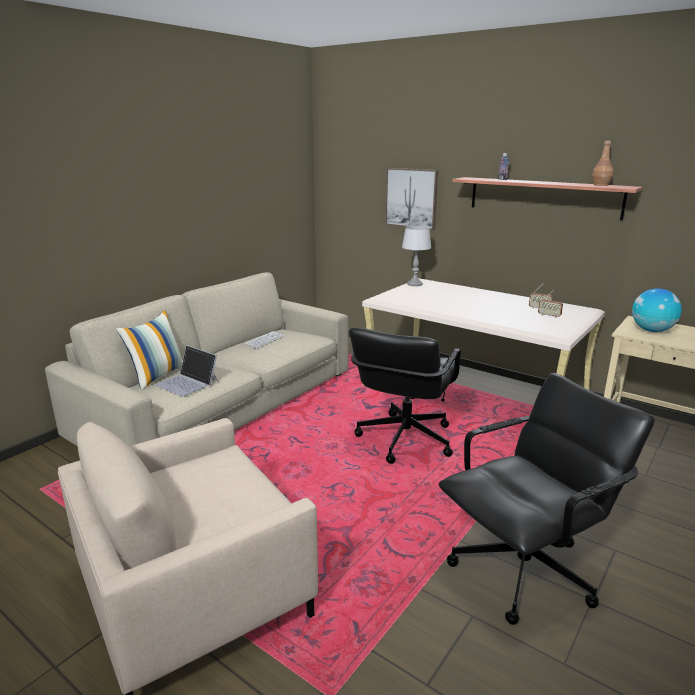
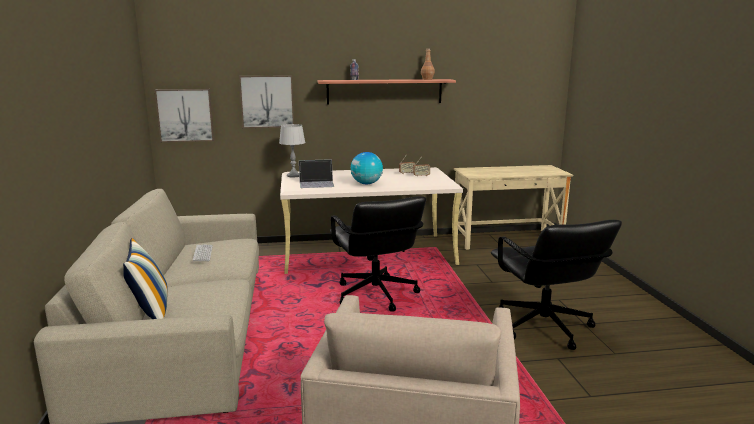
camera: 45 degrees left, 5 degrees down
laptop [155,345,218,397] -> laptop moved to [299,159,334,188]
black office chair [439,373,655,625] -> black office chair turned 150 degrees clockwise [491,220,622,350]
globe [632,288,682,332] -> globe moved to [351,152,383,184]
none -> picture [155,89,214,142]

